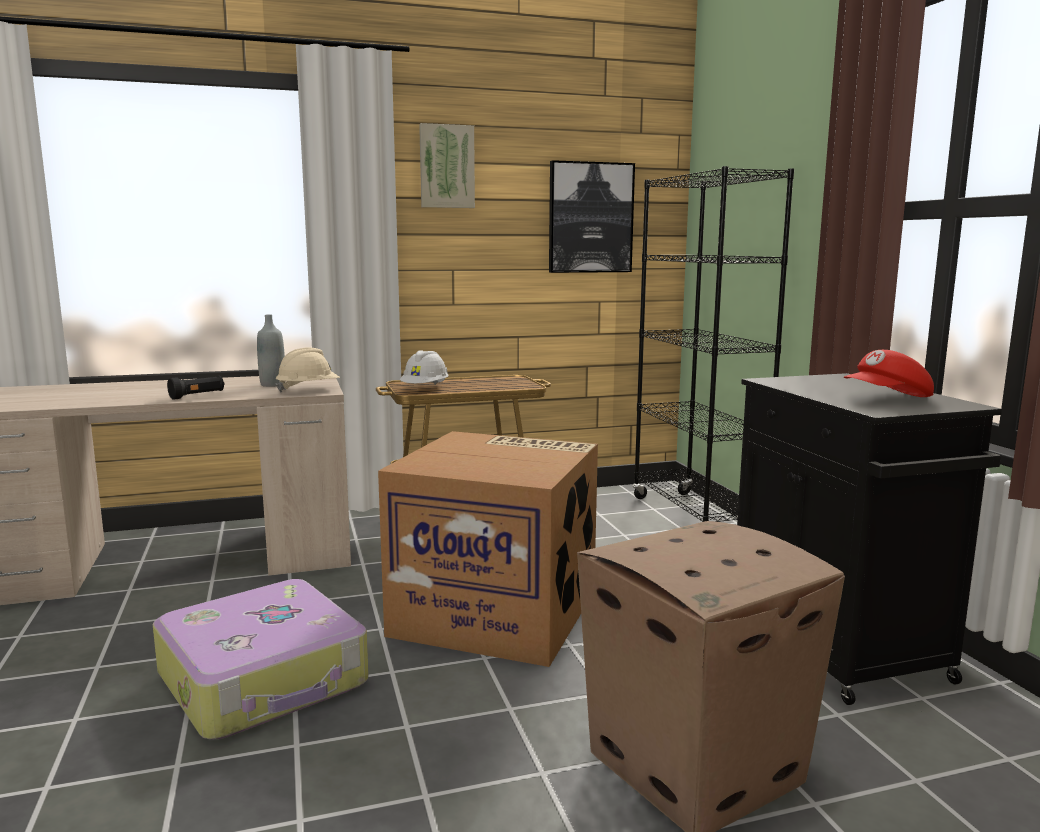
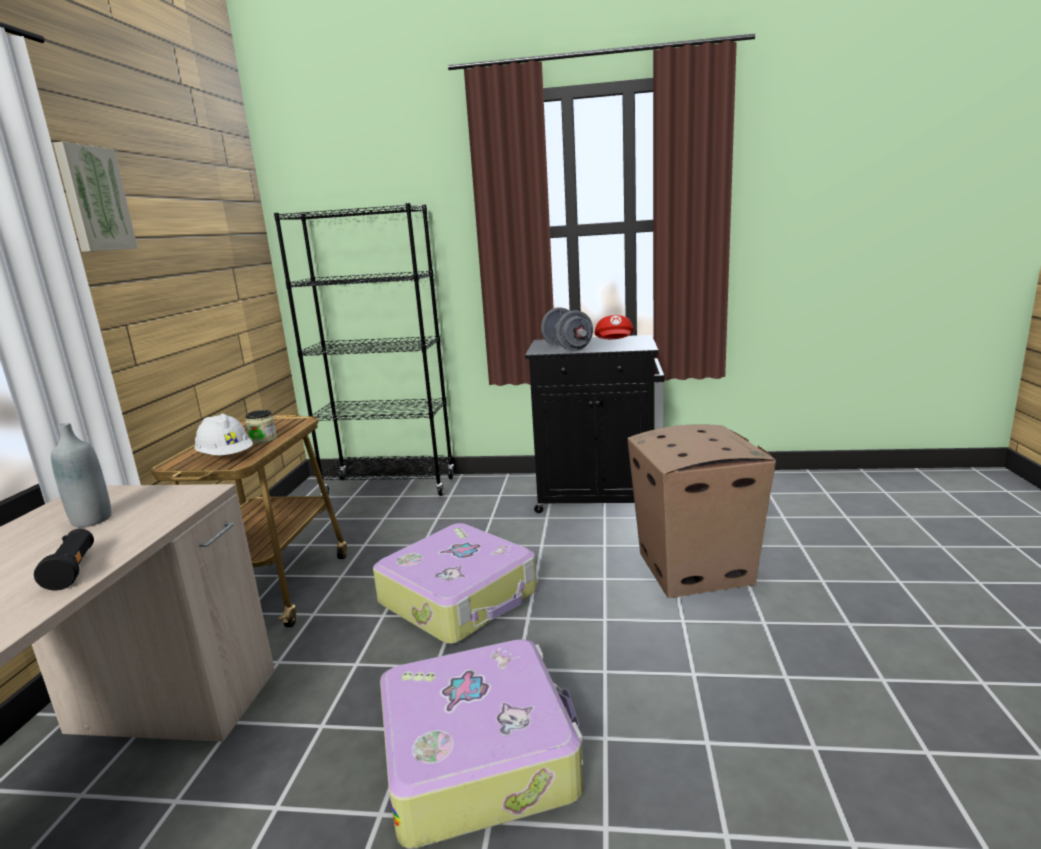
camera: 65 degrees left, 5 degrees up
beige hard hat [276,347,340,393] -> none
cardboard box [378,431,598,667] -> suitcase [373,523,537,644]
picture [549,160,635,273] -> none
none -> jar [245,410,277,444]
none -> grey dumbbell [541,307,593,351]

